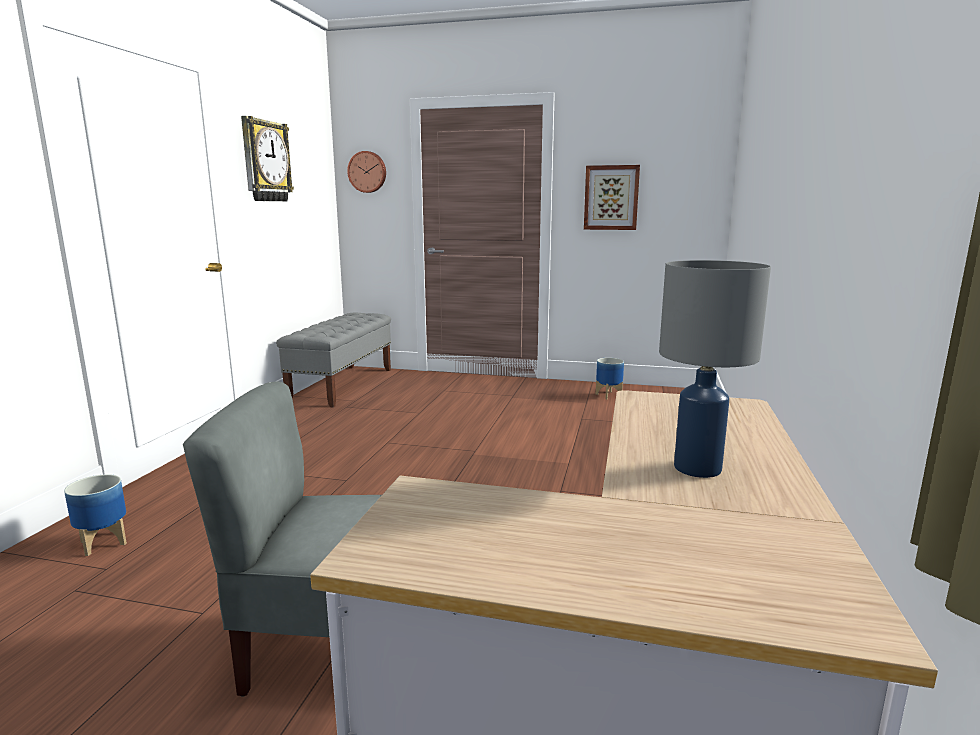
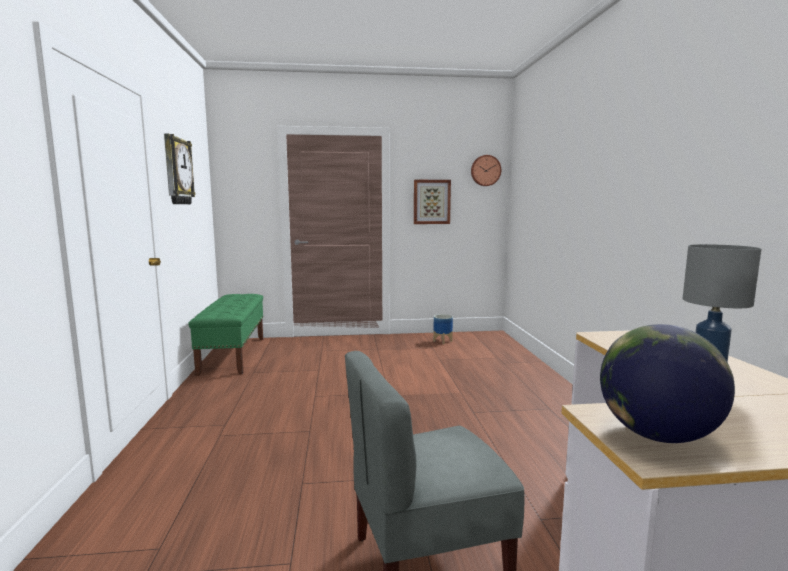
camera: 20 degrees left, 5 degrees down
planter [64,474,127,556] -> none
grey bench [276,313,391,408] -> green bench [188,294,263,376]
wall clock [347,151,386,193] -> wall clock moved to [471,155,501,186]
none -> globe [600,324,735,443]

